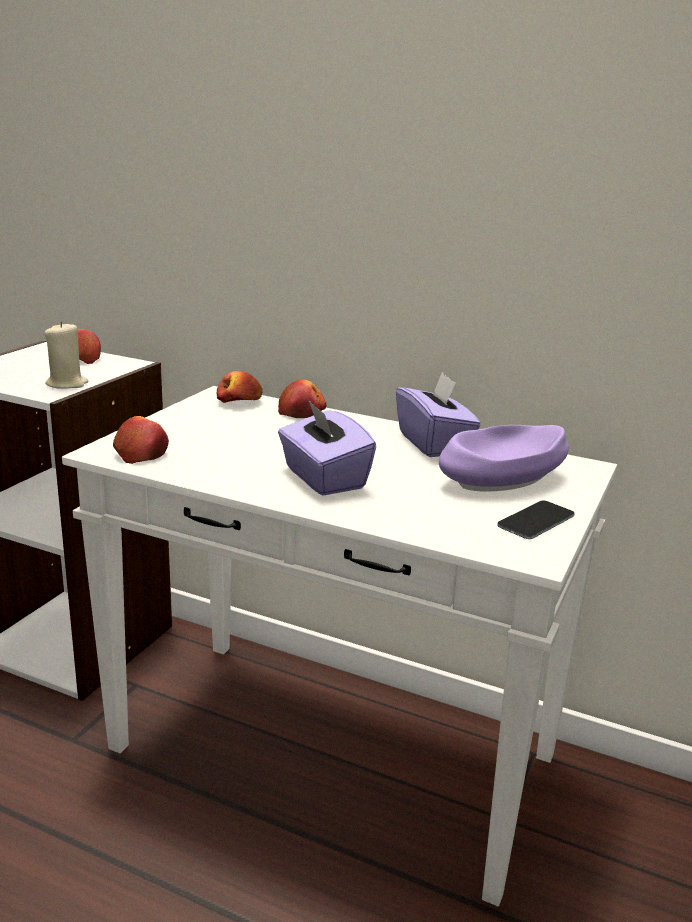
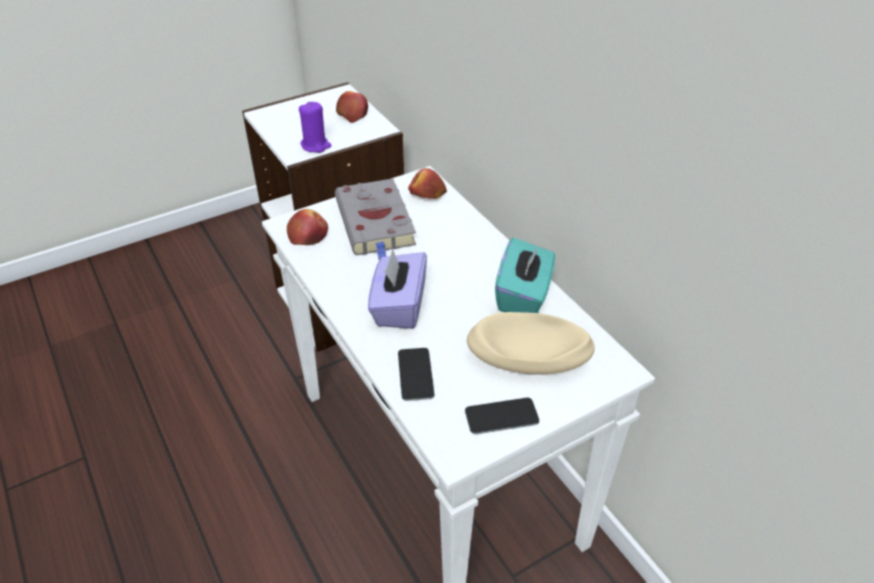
camera: 35 degrees right, 20 degrees up
beige candle [44,321,88,389] -> purple candle [299,102,331,153]
apple [278,379,327,418] -> none
purple tissue box [396,372,481,457] -> turquoise tissue box [495,237,555,313]
purple bowl [439,425,569,492] -> beige bowl [467,312,595,375]
none -> grey book [335,179,416,260]
none -> phone [398,348,435,401]

